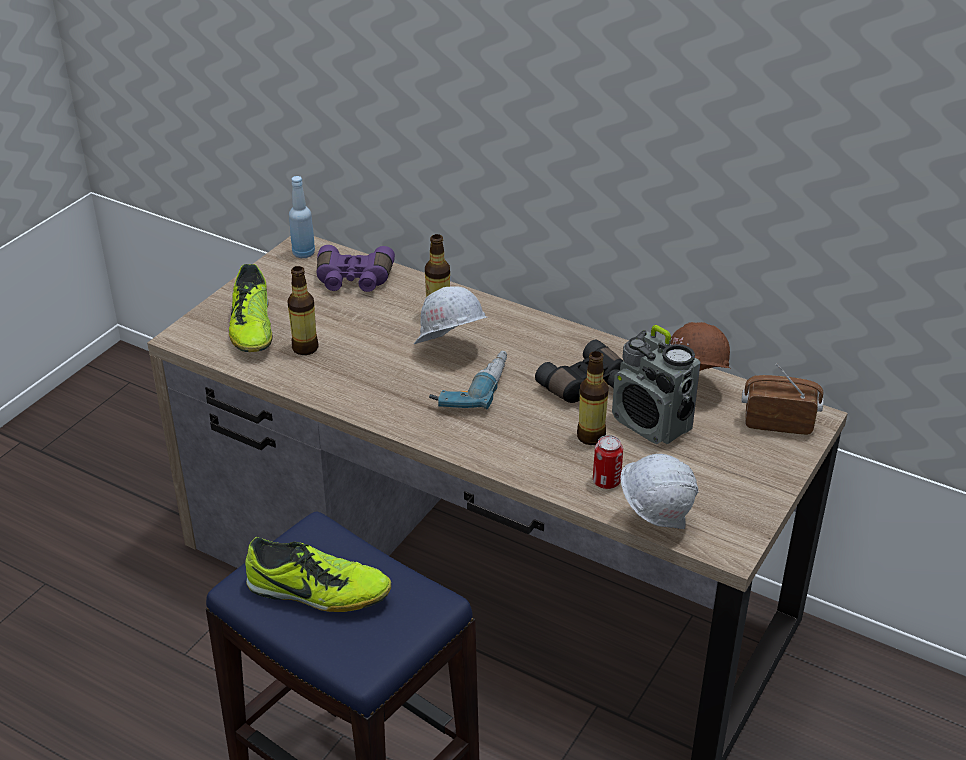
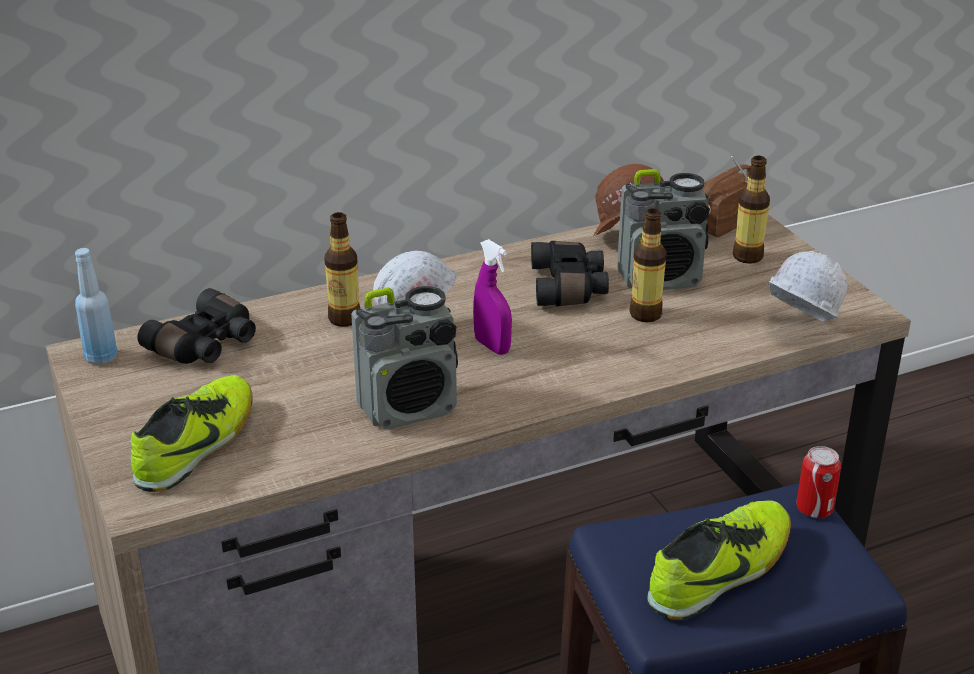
camera: 55 degrees left, 5 degrees down
shoe [229,264,273,352] -> shoe turned 90 degrees counterclockwise [131,375,253,492]
bottle [287,266,319,355] -> bottle moved to [733,156,770,264]
purple binoculars [317,245,395,292] -> black binoculars [137,288,256,364]
power drill [429,351,507,409] -> purple spray bottle [473,239,512,355]
can [593,435,623,489] -> can moved to [796,446,841,518]
none -> radio [351,286,458,429]

